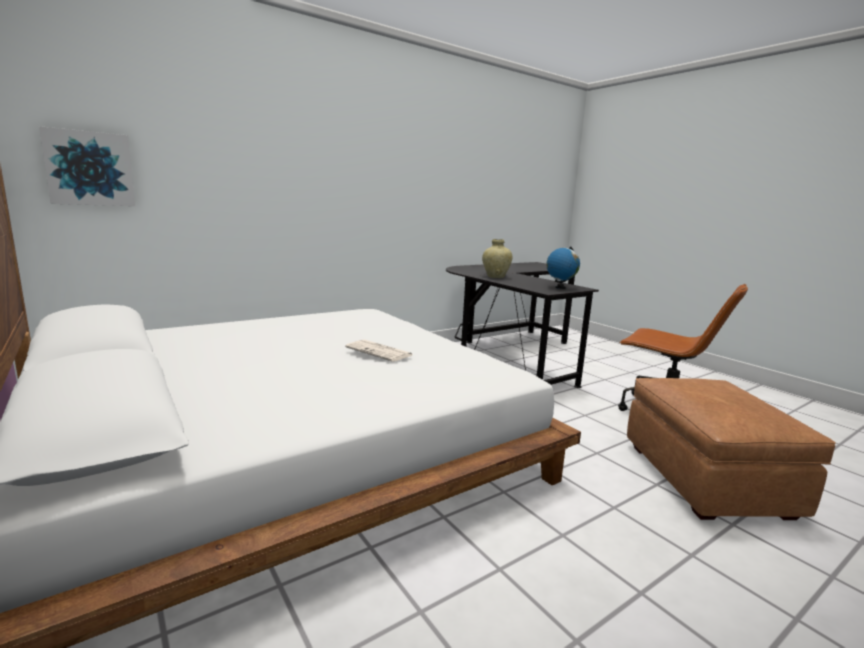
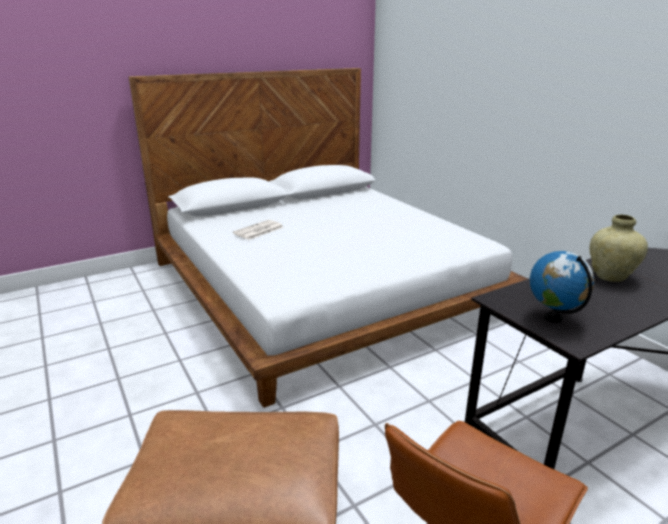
camera: 95 degrees right, 10 degrees up
picture [39,126,135,206] -> none
newspaper [345,340,412,362] -> newspaper moved to [233,220,284,240]

